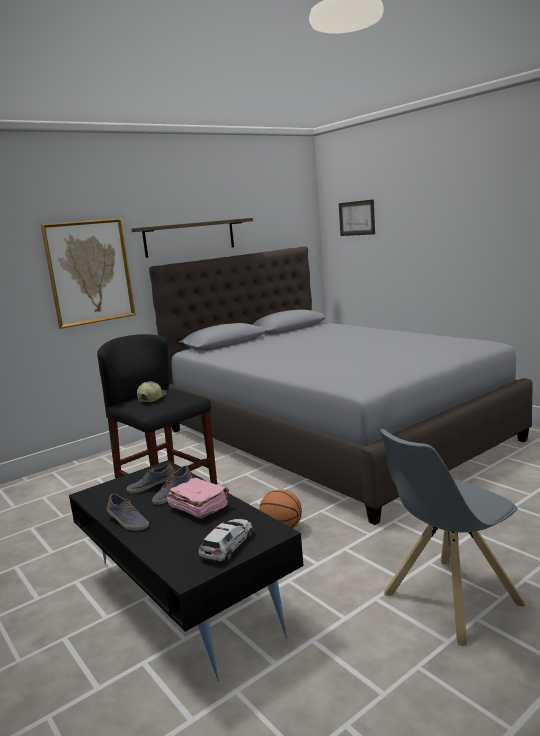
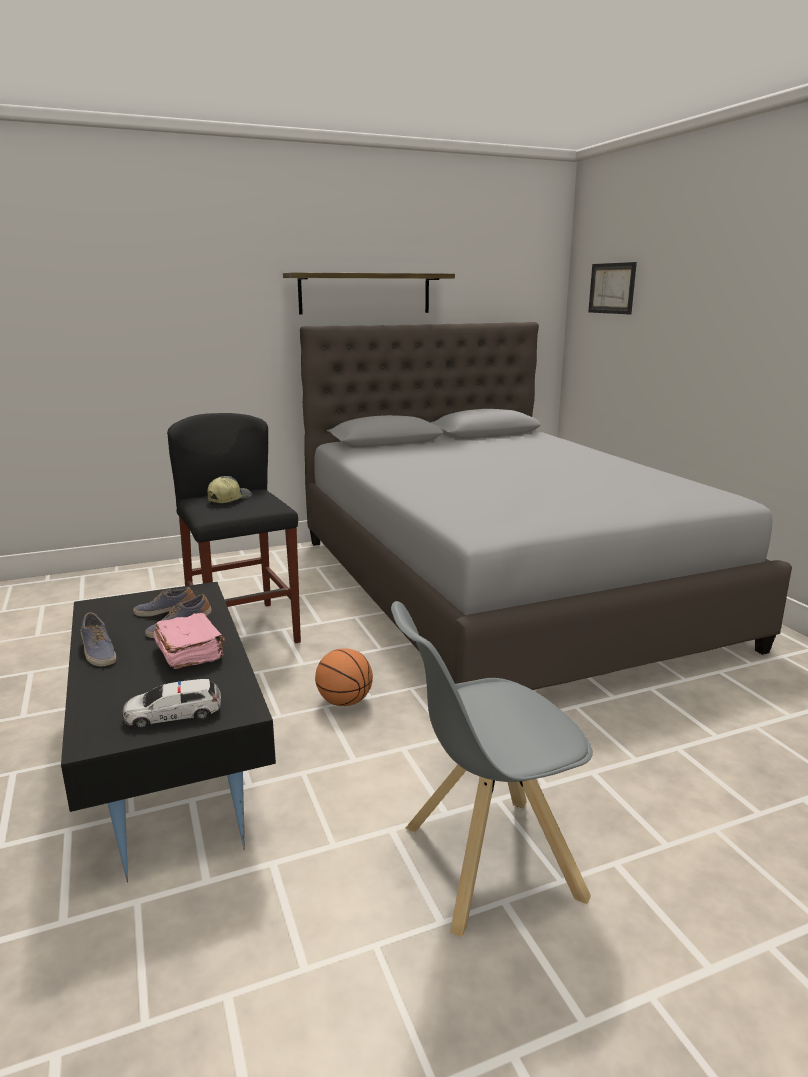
camera: 15 degrees right, 5 degrees up
picture [40,218,136,329] -> none
toy car [198,519,253,562] -> toy car turned 150 degrees counterclockwise [122,679,221,729]

